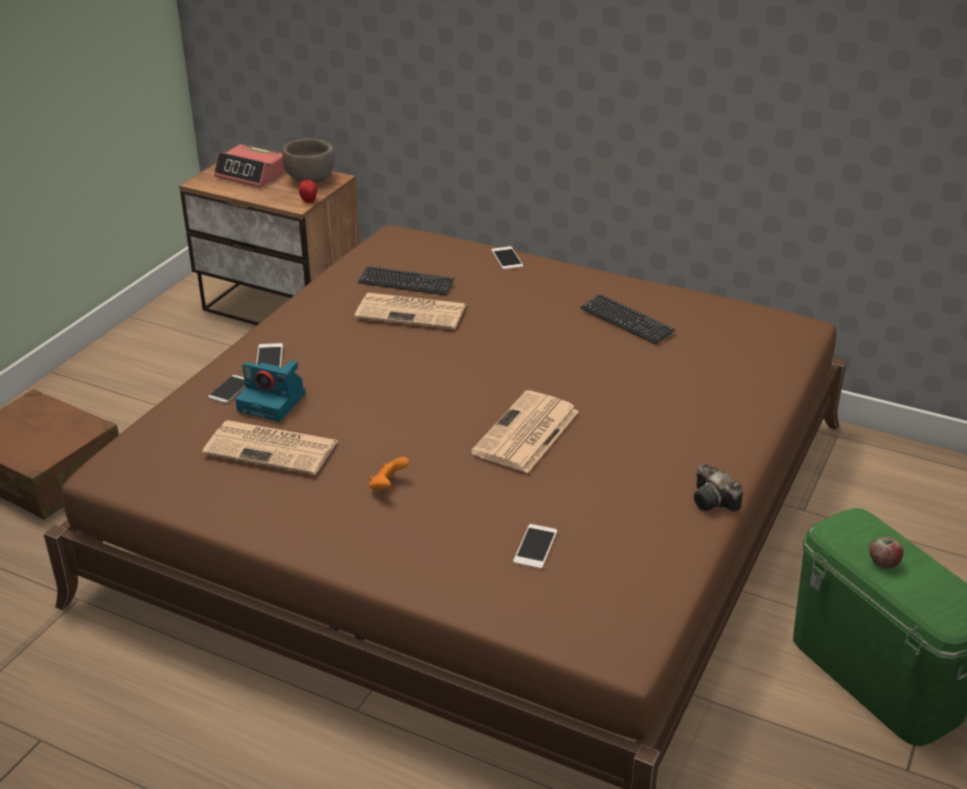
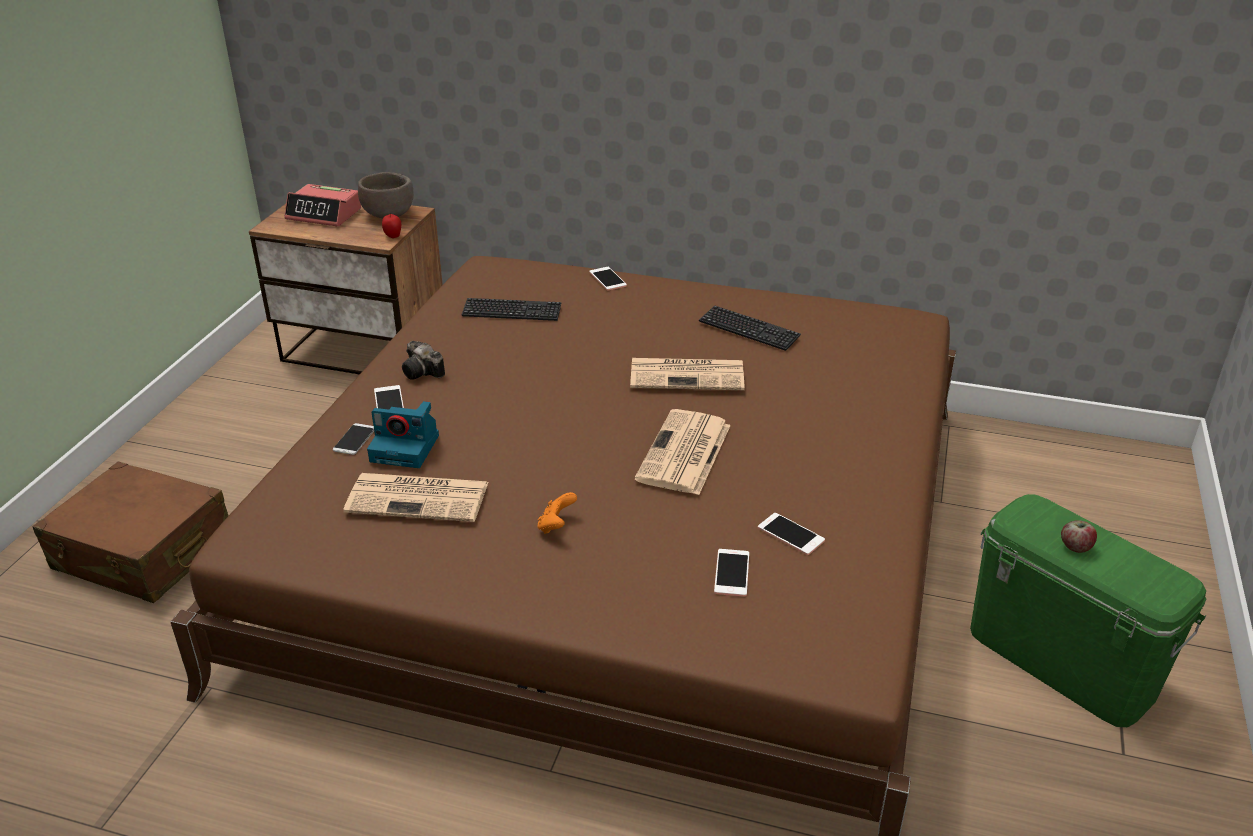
camera: 10 degrees left, 0 degrees up
newspaper [354,293,466,330] -> newspaper moved to [630,358,745,390]
camera [694,464,743,512] -> camera moved to [402,341,445,380]
none -> phone [758,513,825,555]

